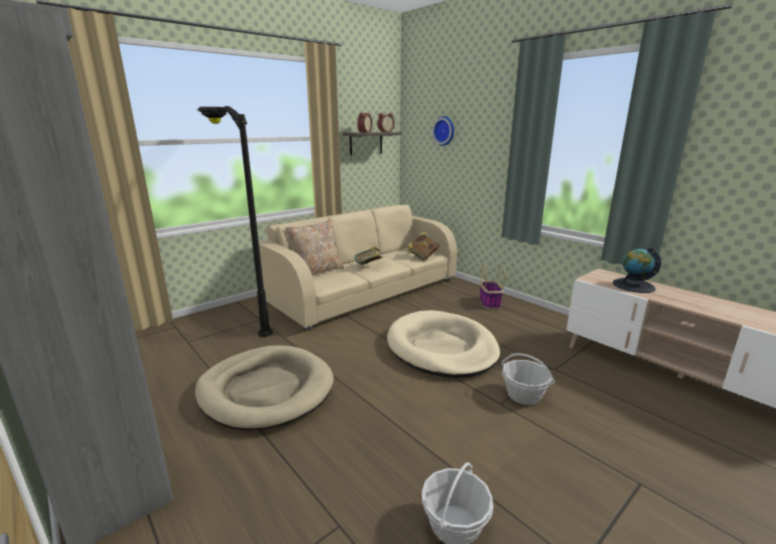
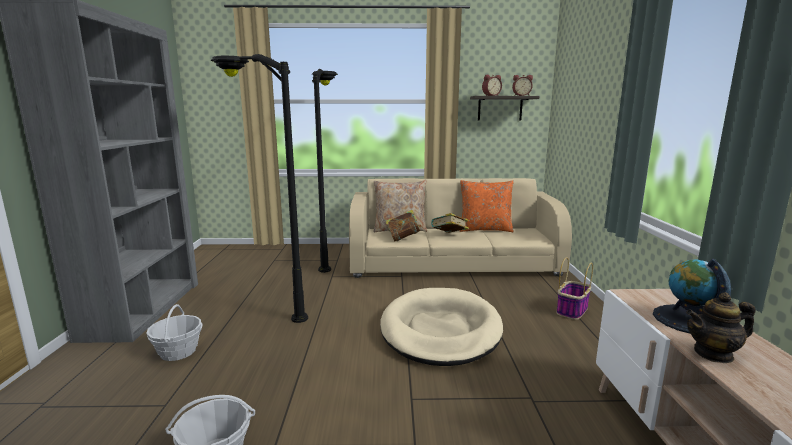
camera: 40 degrees right, 5 degrees down
beige dog bed [195,345,334,431] -> black floor lamp [211,54,308,323]
book [407,232,440,261] -> book moved to [386,210,422,242]
wall clock [432,116,454,146] -> none
basket [501,353,555,405] -> basket moved to [146,304,203,361]
none -> orange pillow [459,180,514,232]
none -> teapot [686,292,756,363]

